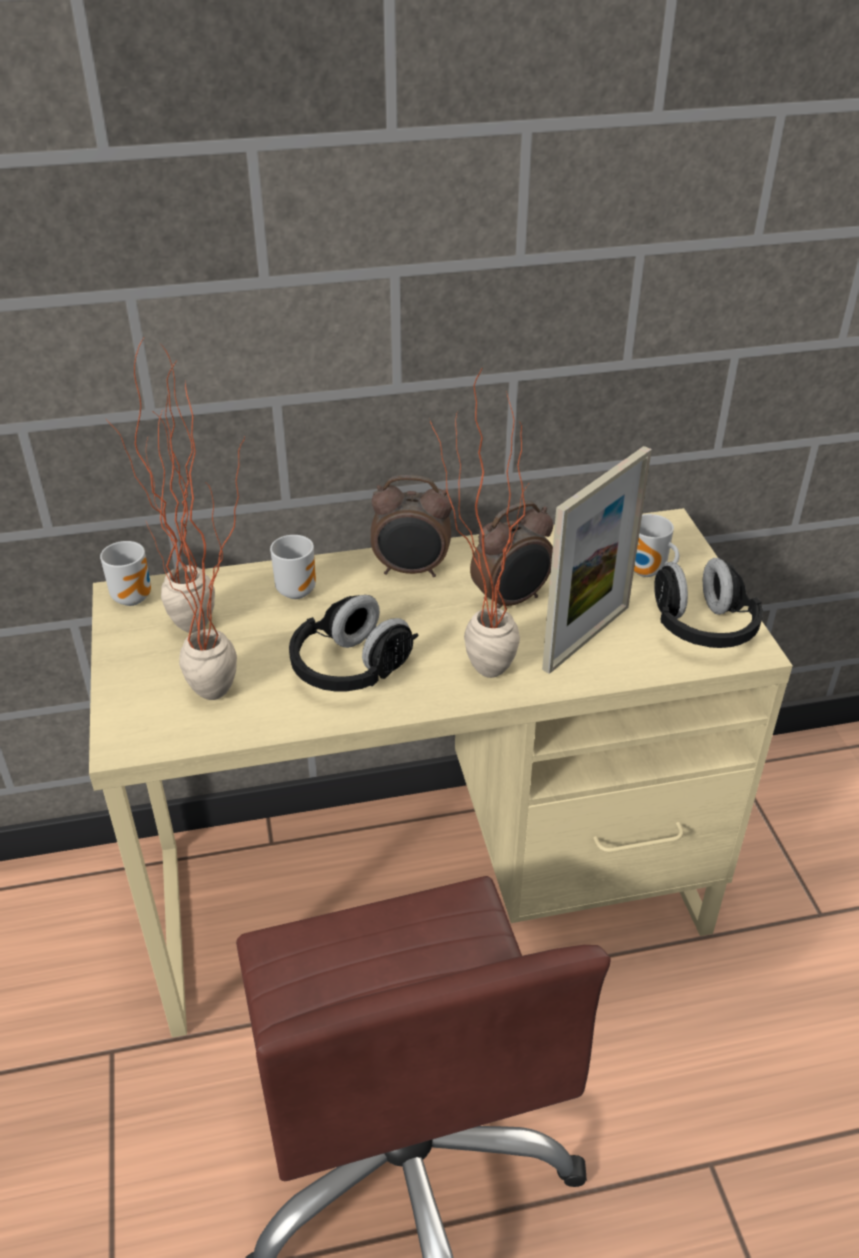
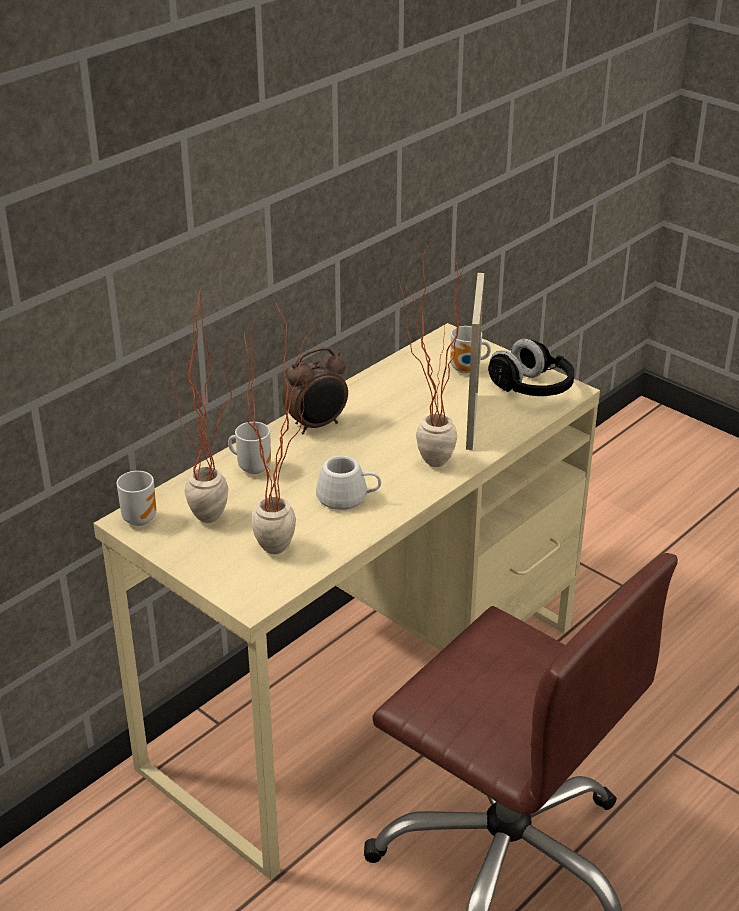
camera: 35 degrees left, 5 degrees down
black headphones [289,595,419,692] -> white mug [316,456,381,510]
alarm clock [470,501,553,609] -> none

